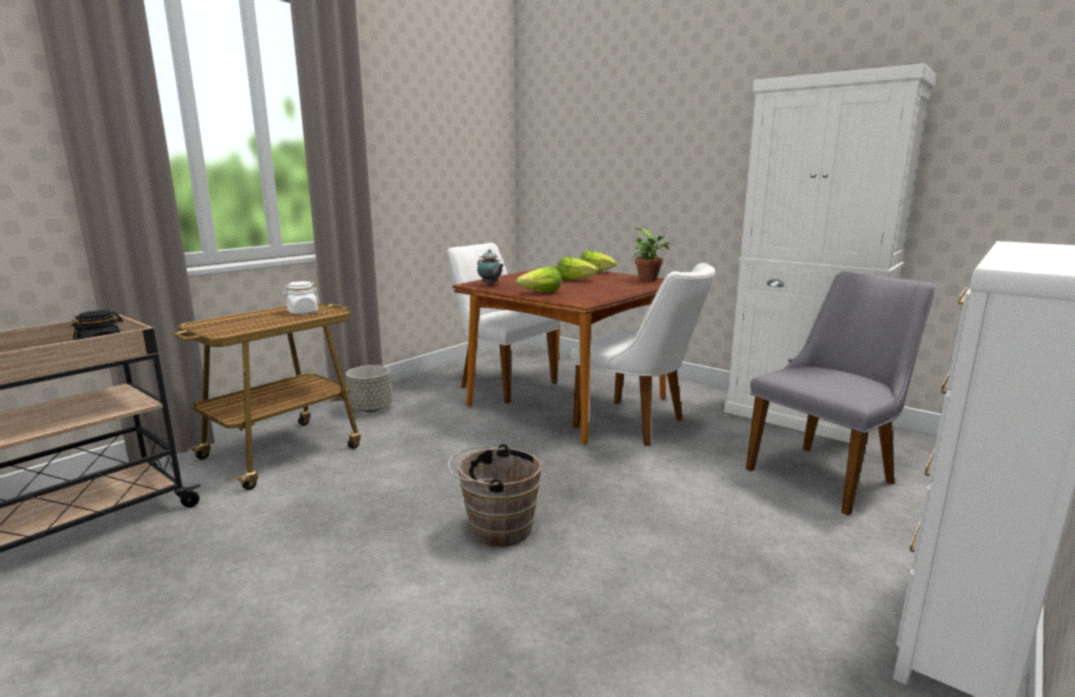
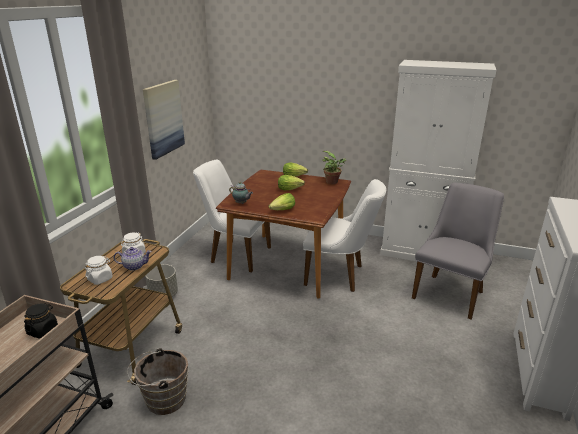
camera: 20 degrees left, 10 degrees up
brown bucket [448,444,542,547] -> brown bucket moved to [127,348,188,415]
none -> white jar [85,256,113,285]
none -> teapot [114,247,152,271]
none -> picture [143,80,185,160]

